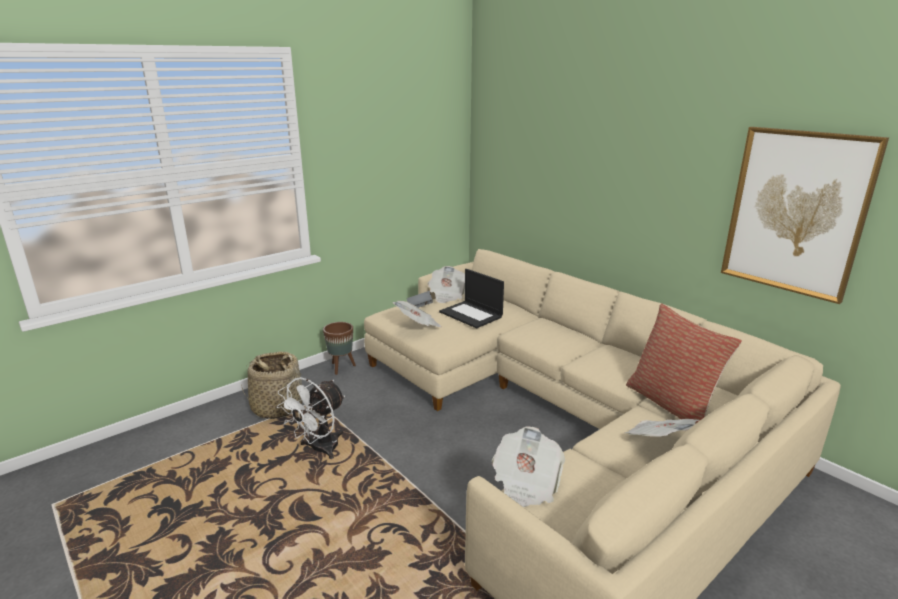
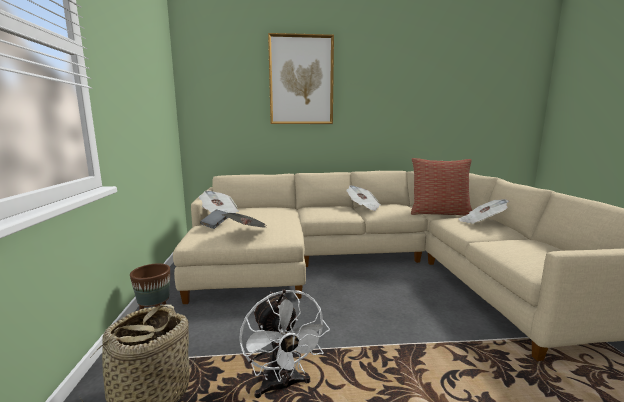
camera: 55 degrees left, 10 degrees down
laptop [439,269,504,328] -> none
newspaper [492,426,565,507] -> newspaper moved to [347,185,381,211]
picture [721,127,889,304] -> picture moved to [268,33,334,124]

